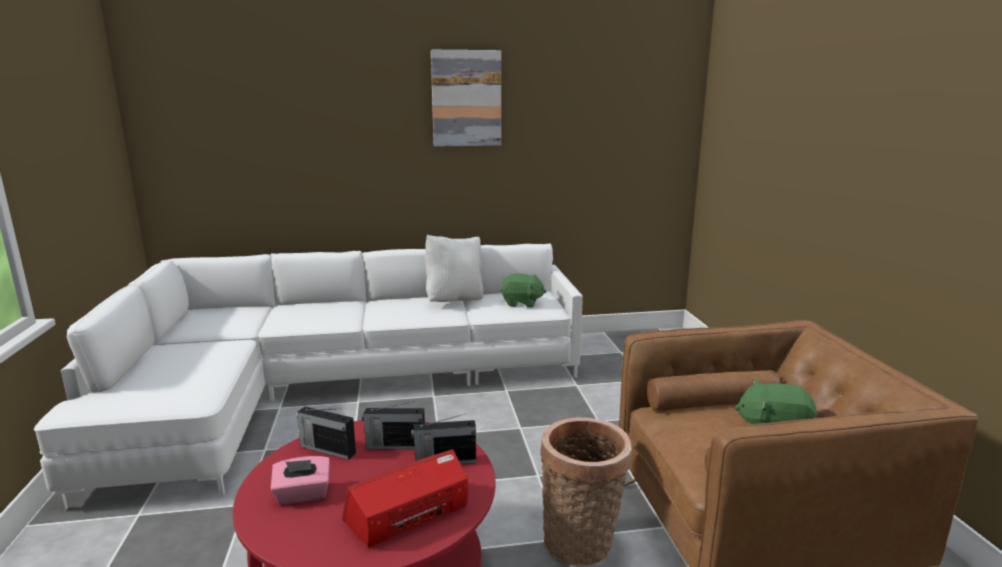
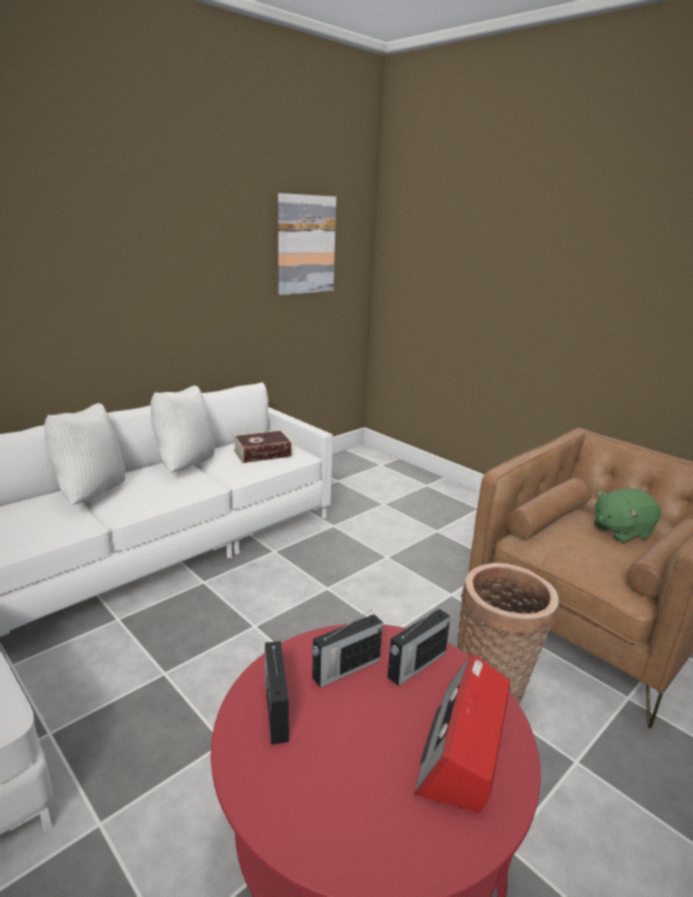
camera: 35 degrees left, 5 degrees up
pink tissue box [270,456,330,504] -> none
radio [297,407,356,460] -> radio turned 90 degrees clockwise [265,641,290,745]
picture [431,50,501,147] -> picture moved to [278,193,336,295]
green plush toy [501,274,547,308] -> book [233,430,293,463]
none -> white pillow [44,403,125,505]

